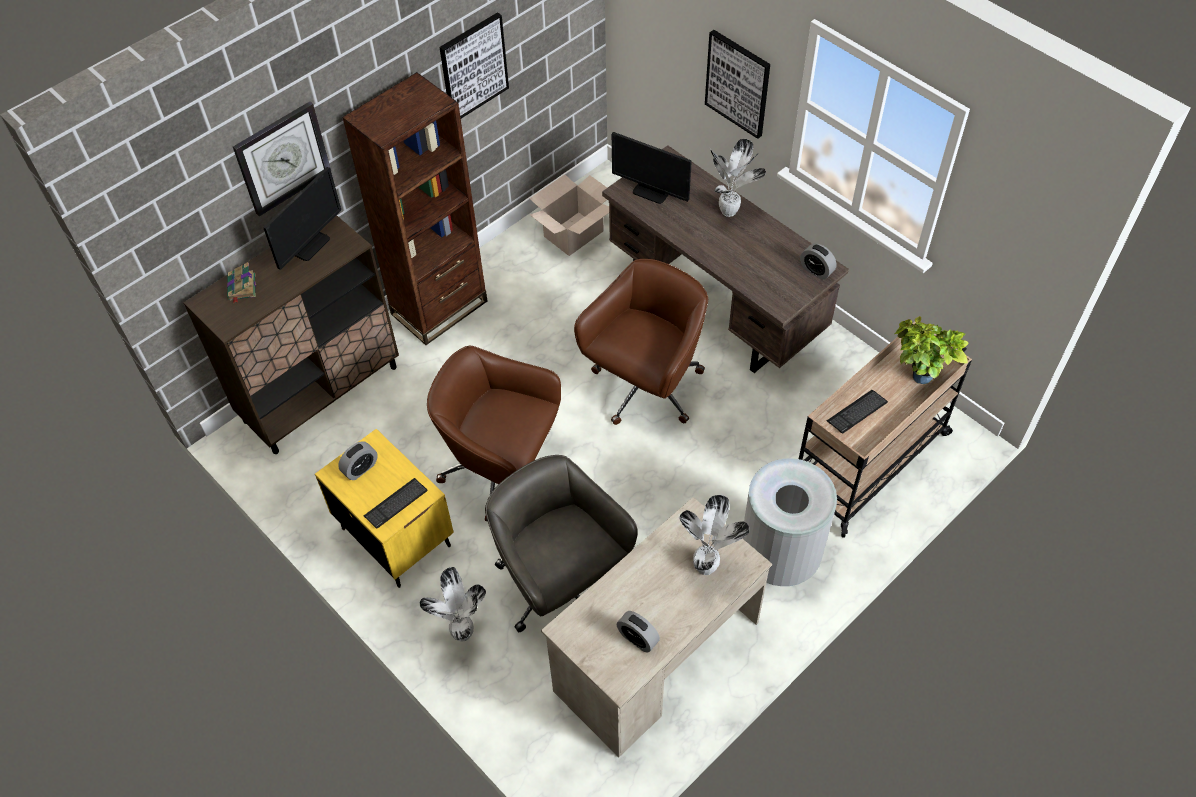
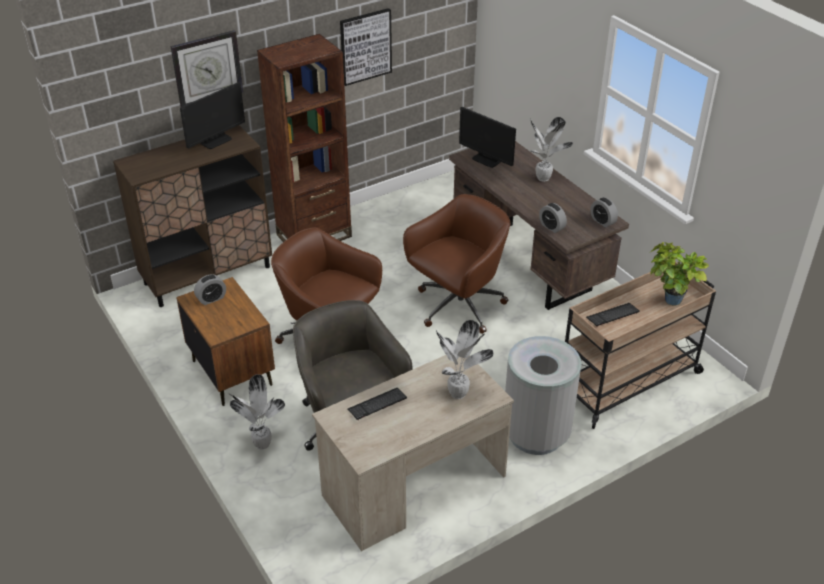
camera: 10 degrees right, 15 degrees down
book [227,262,256,304] -> none
yellow nightstand [315,429,454,588] -> brown nightstand [176,277,275,406]
keyboard [364,478,428,529] -> keyboard moved to [348,388,407,420]
cardboard box [530,175,609,256] -> none
alarm clock [616,611,660,652] -> alarm clock moved to [539,203,567,233]
picture [705,30,770,139] -> none

